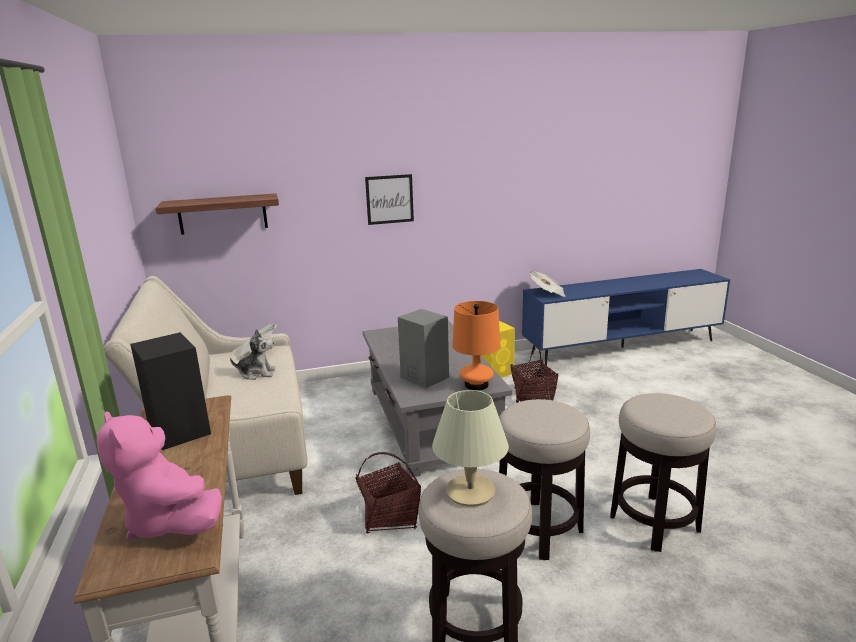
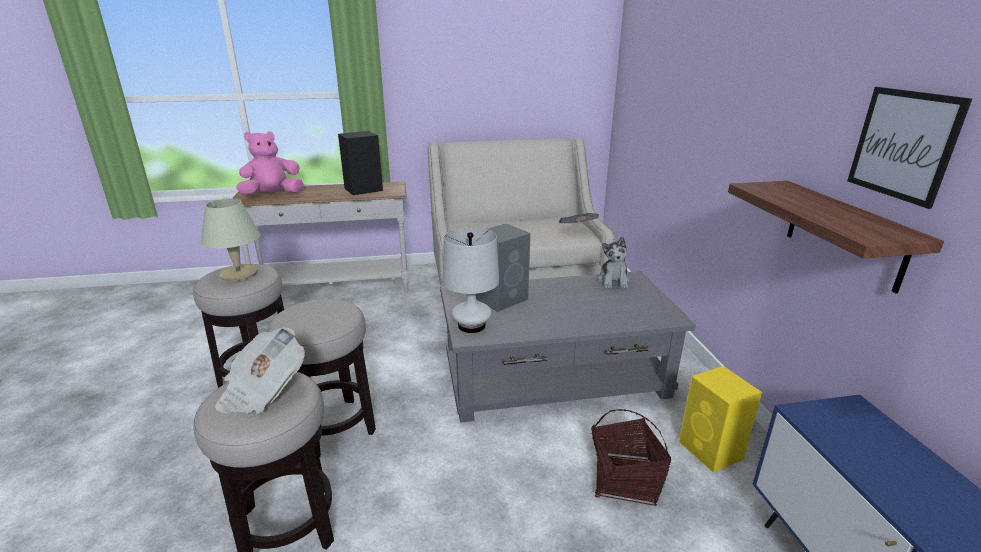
camera: 95 degrees right, 5 degrees up
shelf [156,193,279,235] -> shelf moved to [728,181,944,293]
plush toy [230,329,275,380] -> plush toy moved to [598,237,629,289]
basket [356,452,421,533] -> none
picture [365,174,414,225] -> picture moved to [847,87,972,209]
orange table lamp [453,301,500,391] -> white table lamp [443,228,499,333]
newspaper [528,271,565,297] -> newspaper moved to [215,327,305,414]

